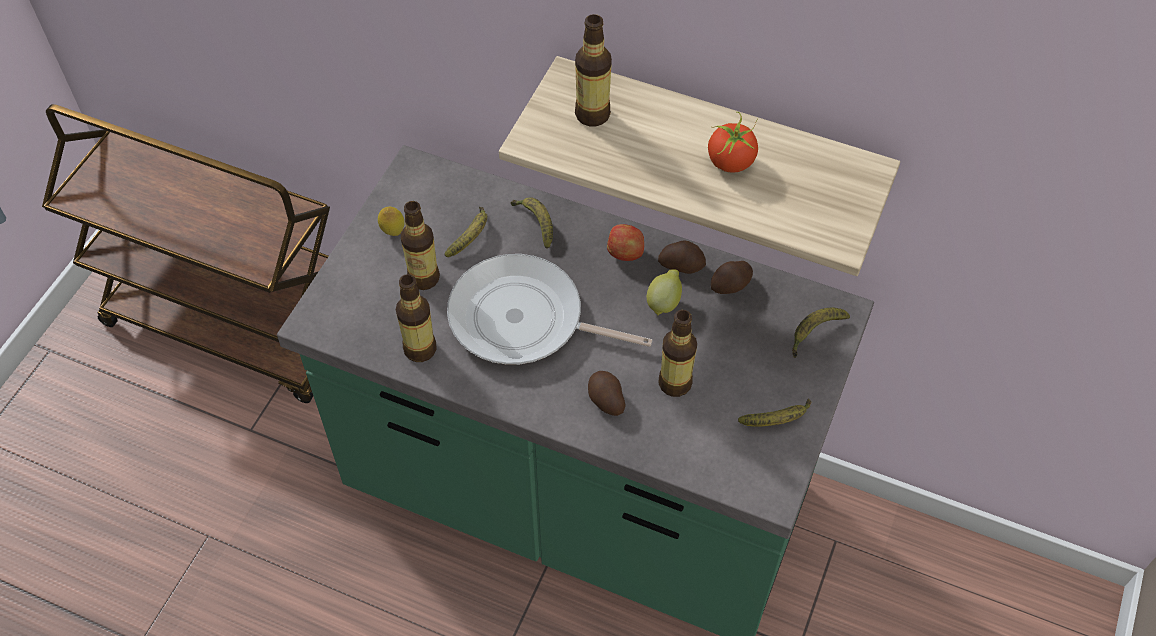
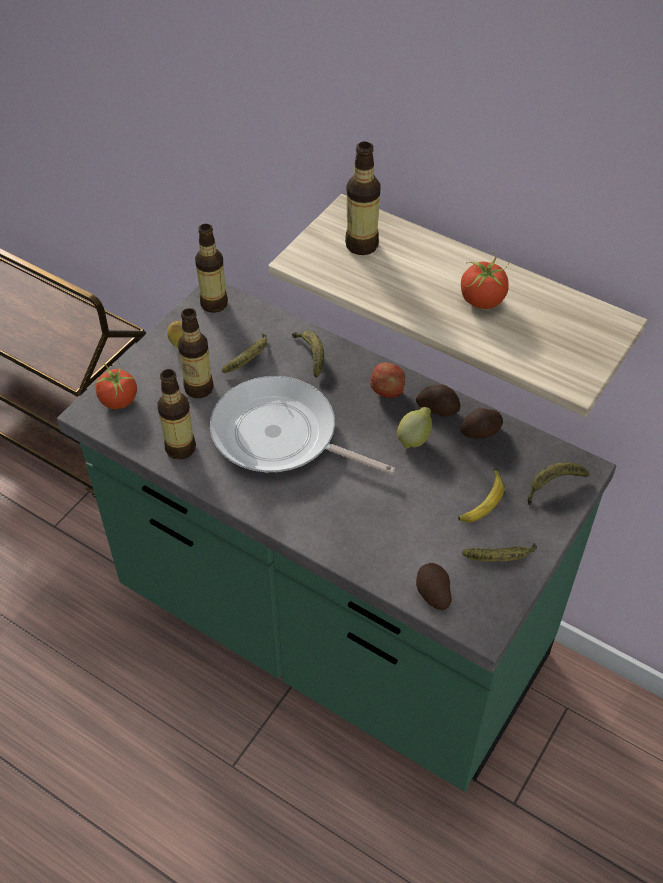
camera: 10 degrees right, 5 degrees down
potato [588,371,626,416] -> potato moved to [416,563,452,610]
bottle [658,310,697,397] -> bottle moved to [195,224,228,313]
none -> tomato [95,360,137,409]
none -> banana [458,469,505,523]

